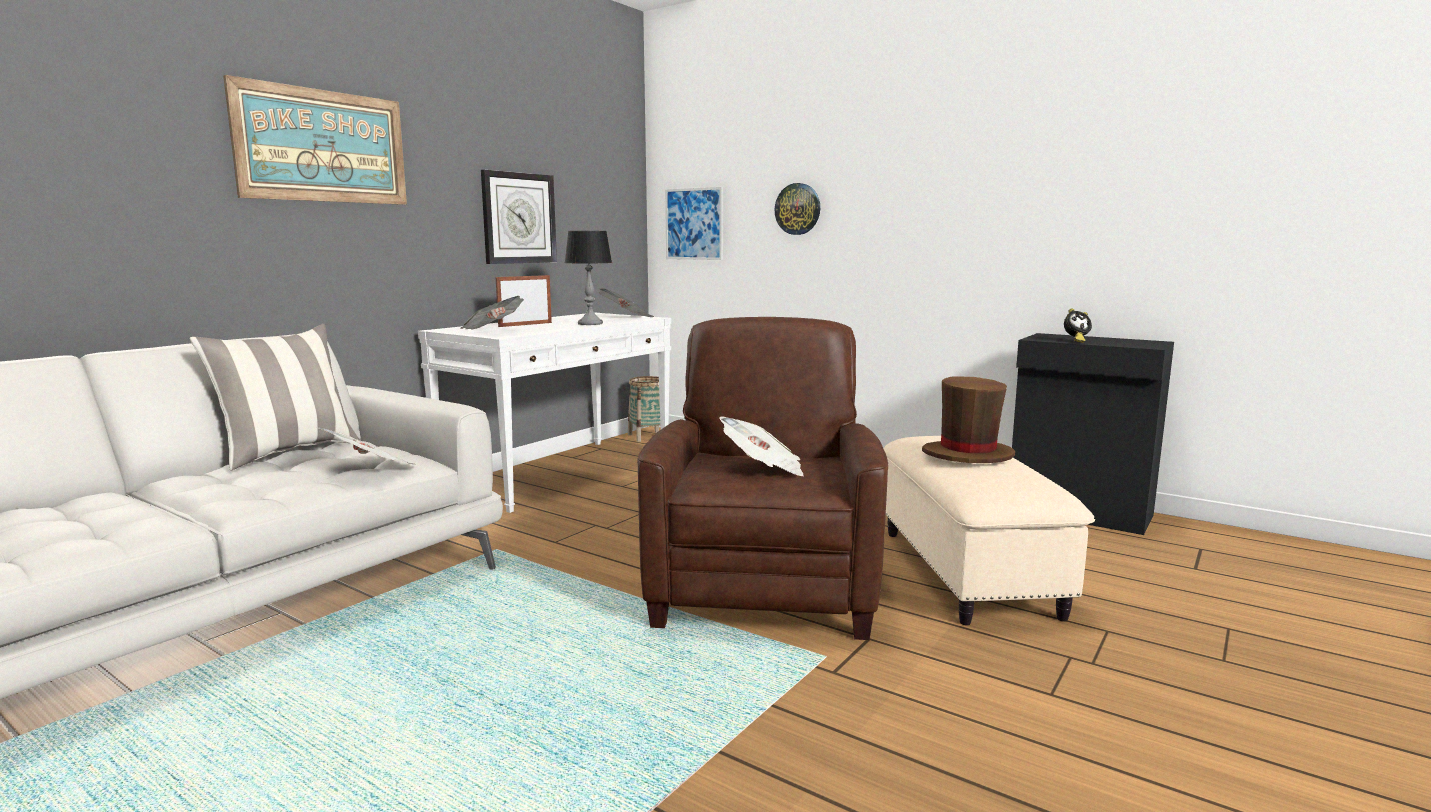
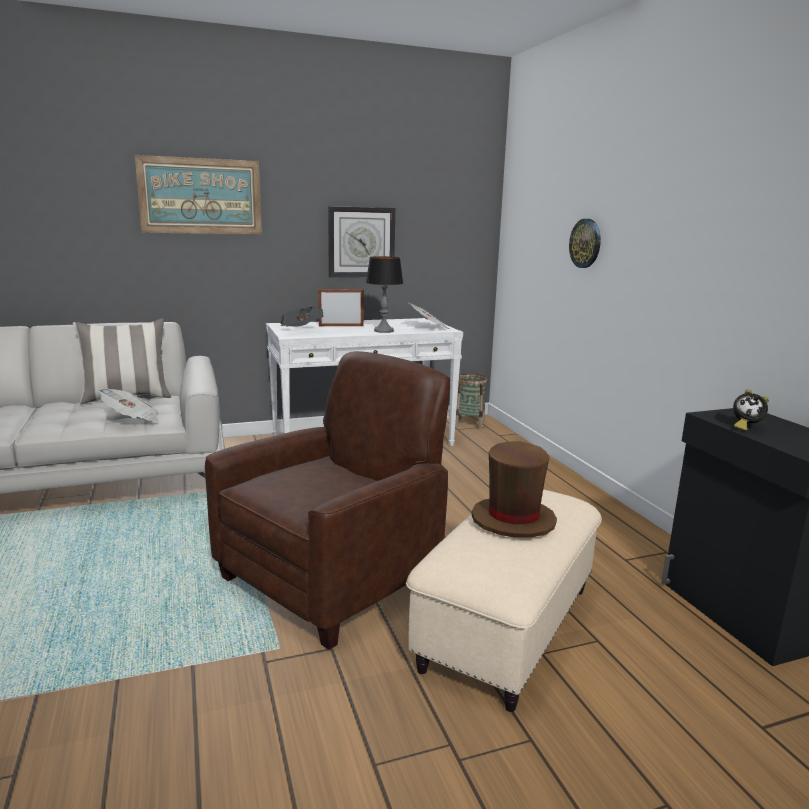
camera: 35 degrees right, 5 degrees up
picture [665,187,723,260] -> none
newspaper [719,416,804,476] -> none

